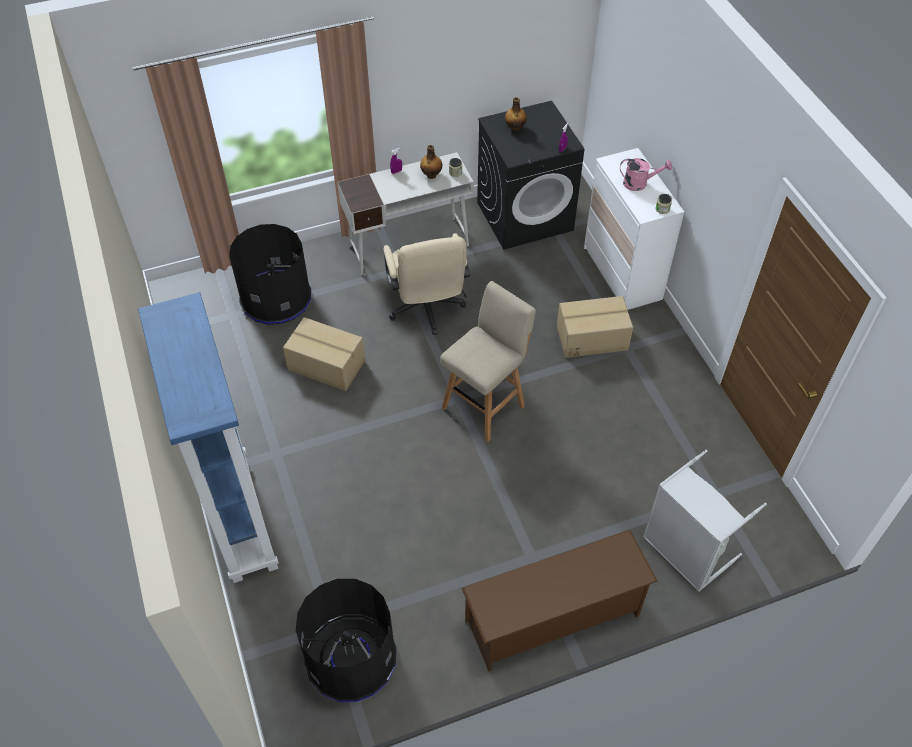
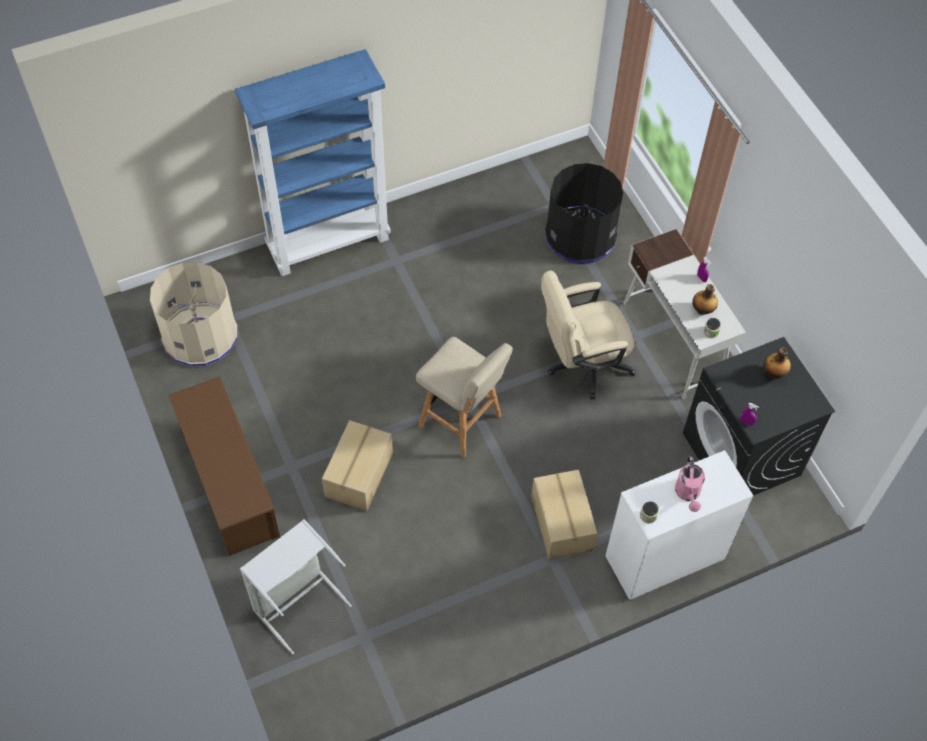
camera: 85 degrees right, 5 degrees up
cardboard box [283,317,365,391] -> cardboard box moved to [322,420,393,511]
black trash can [296,579,397,702] -> beige trash can [150,262,238,366]

